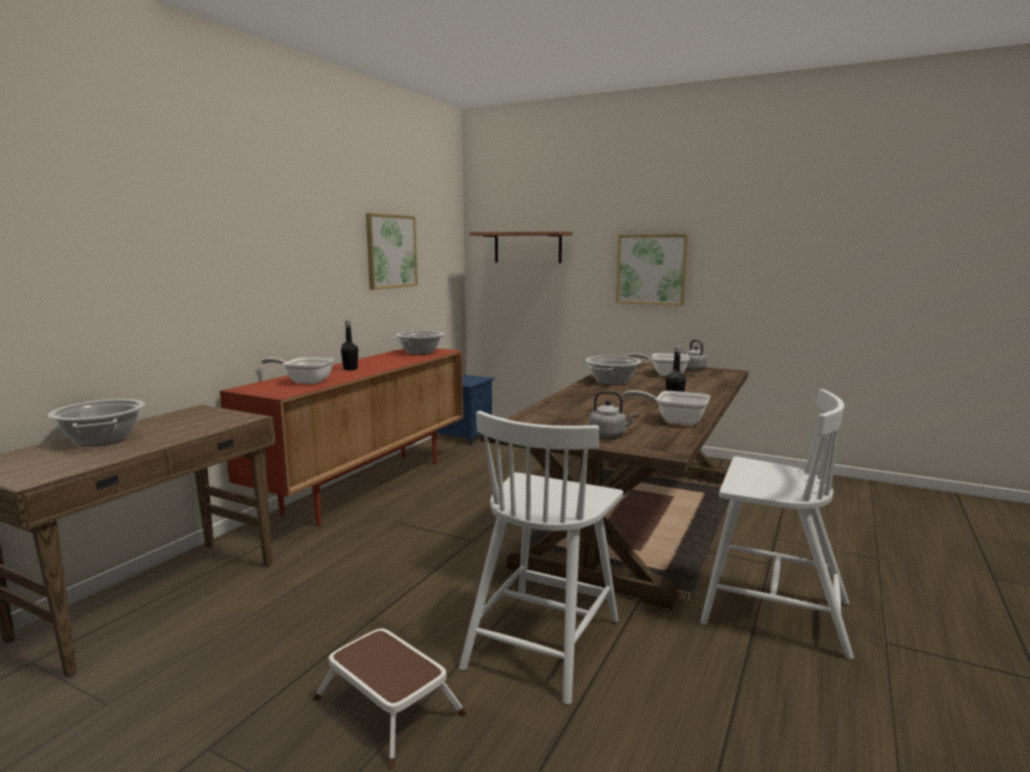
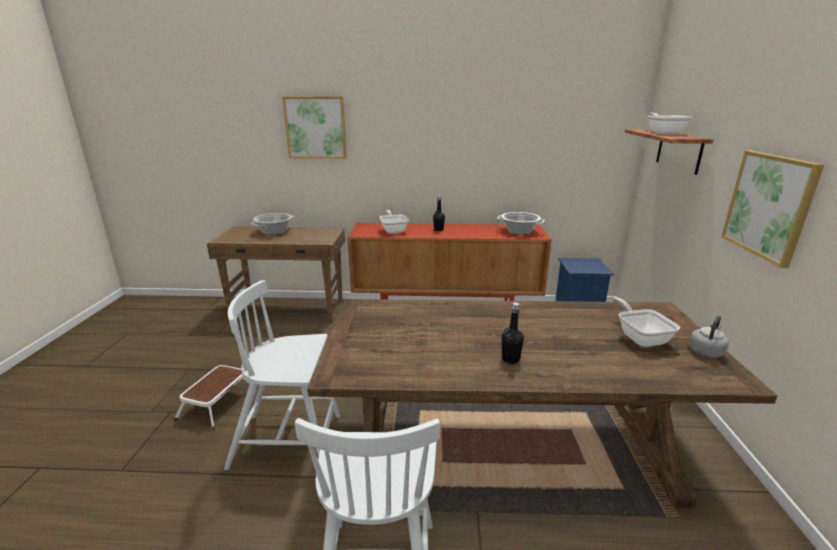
camera: 65 degrees right, 10 degrees up
picture [366,213,418,290] -> picture moved to [282,96,347,159]
cooking pot [586,356,641,385] -> none
grey kettle [589,391,637,437] -> none
frying pan [623,390,711,425] -> frying pan moved to [646,113,691,134]

